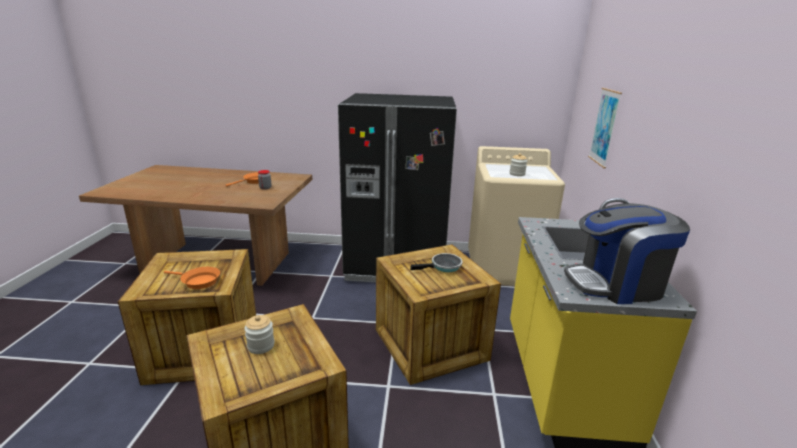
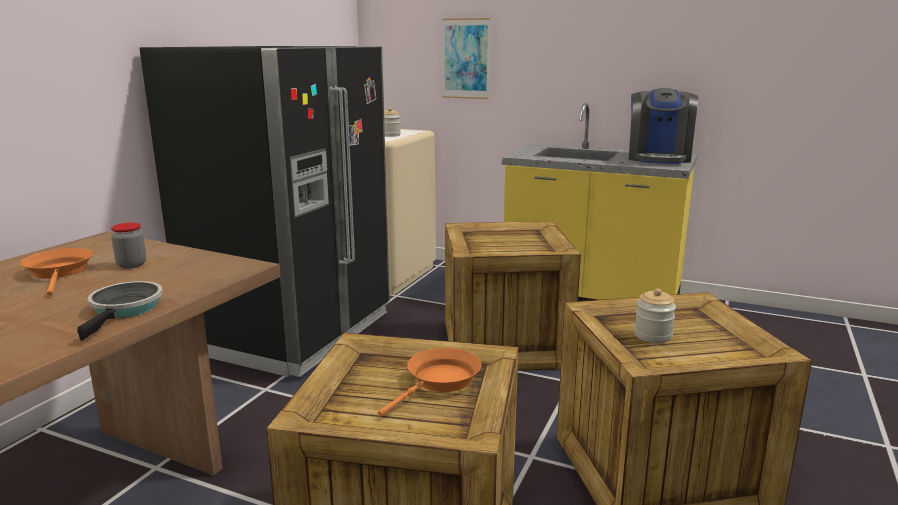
camera: 70 degrees left, 5 degrees down
frying pan [410,253,463,272] -> frying pan moved to [77,281,163,341]

